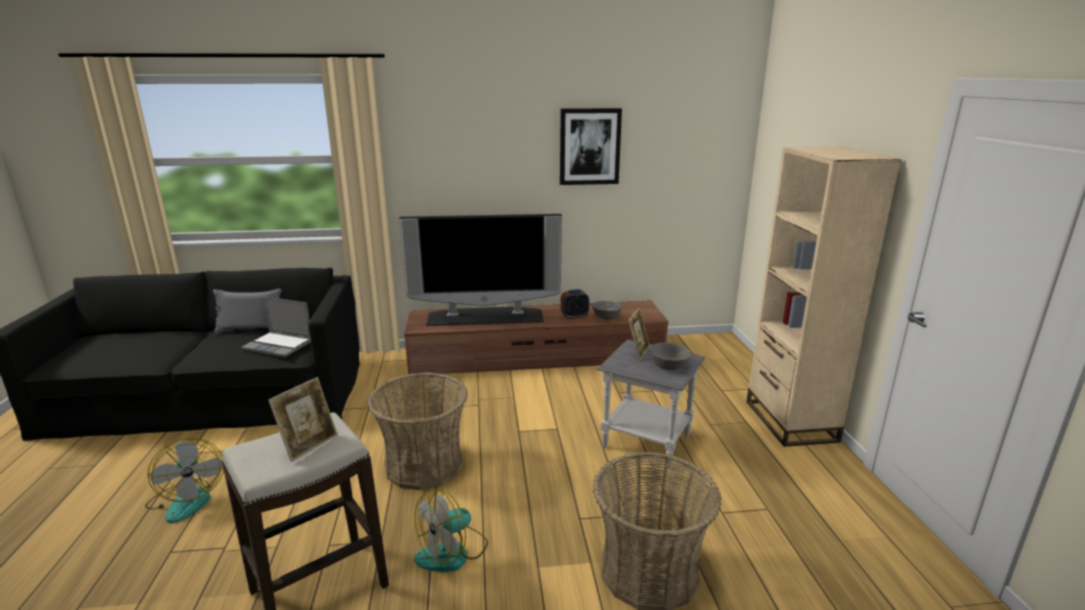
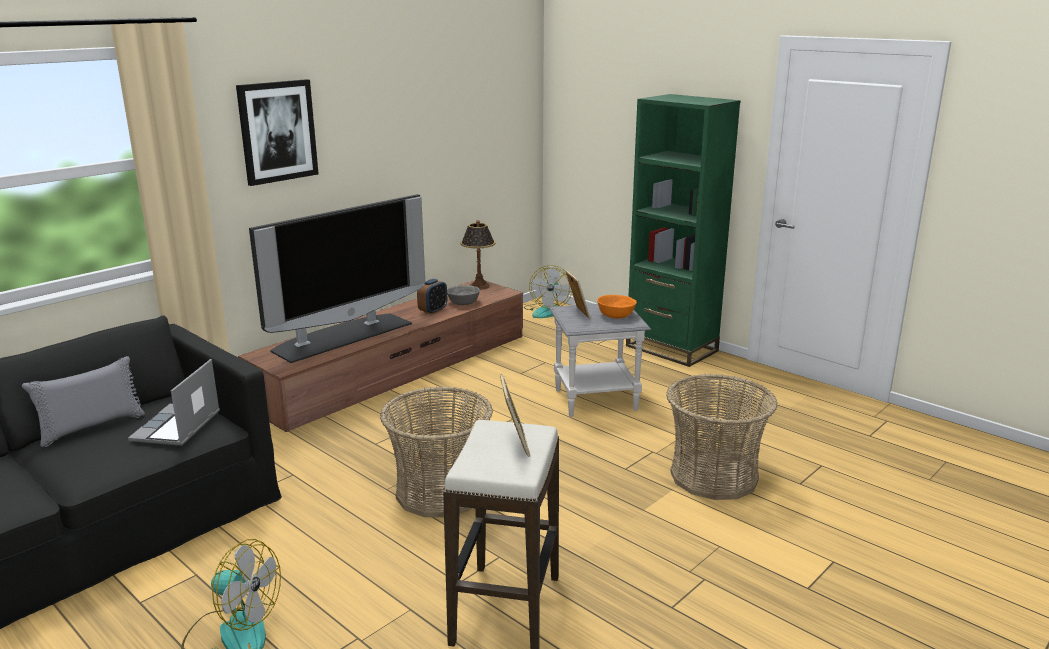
camera: 40 degrees left, 0 degrees up
laptop [241,296,311,358] -> laptop turned 120 degrees clockwise [128,359,220,446]
fan [414,488,488,572] -> fan moved to [524,265,572,318]
picture [560,108,622,185] -> picture moved to [236,79,319,186]
grey bowl [650,342,691,370] -> orange bowl [597,295,637,318]
beige bookcase [746,147,901,447] -> green bookcase [626,94,741,367]
none -> table lamp [461,220,496,290]

